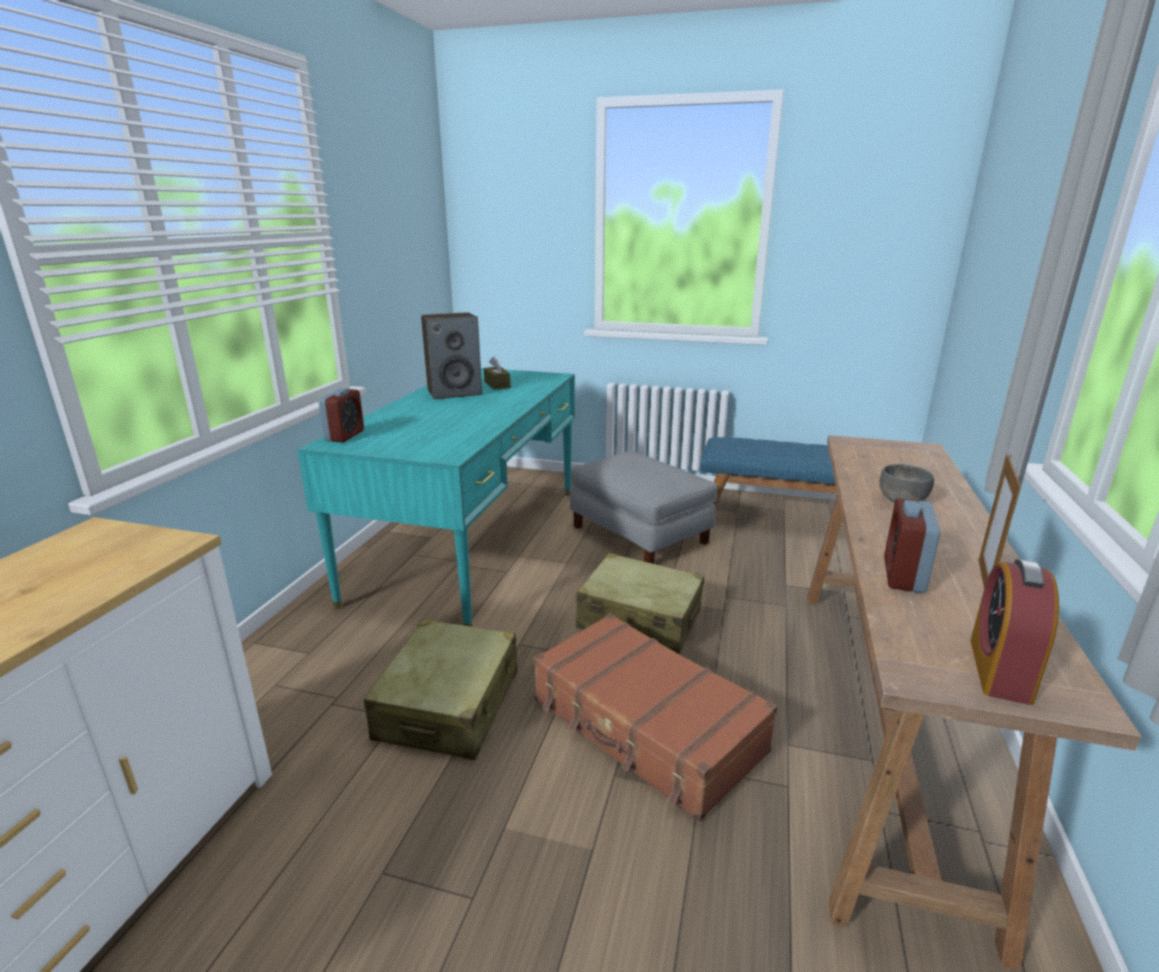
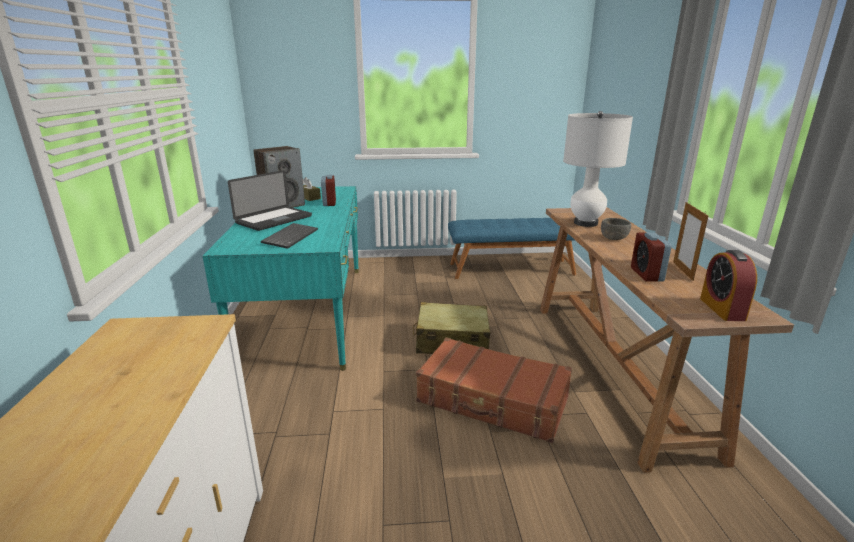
camera: 20 degrees left, 0 degrees up
alarm clock [319,388,364,442] -> alarm clock moved to [321,175,336,206]
beige suitcase [364,619,518,760] -> none
grey ottoman [570,451,718,564] -> none
none -> laptop [228,170,312,231]
none -> keyboard [261,223,318,249]
none -> white table lamp [563,111,633,227]

